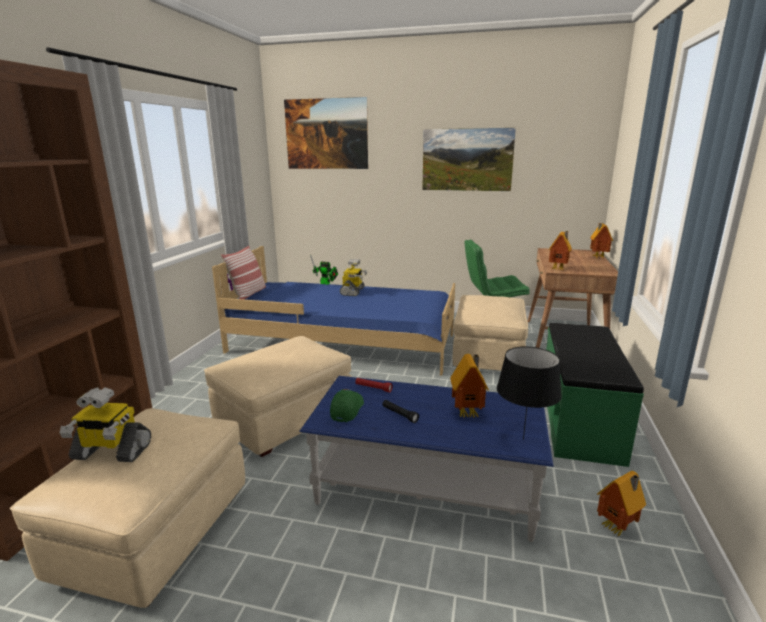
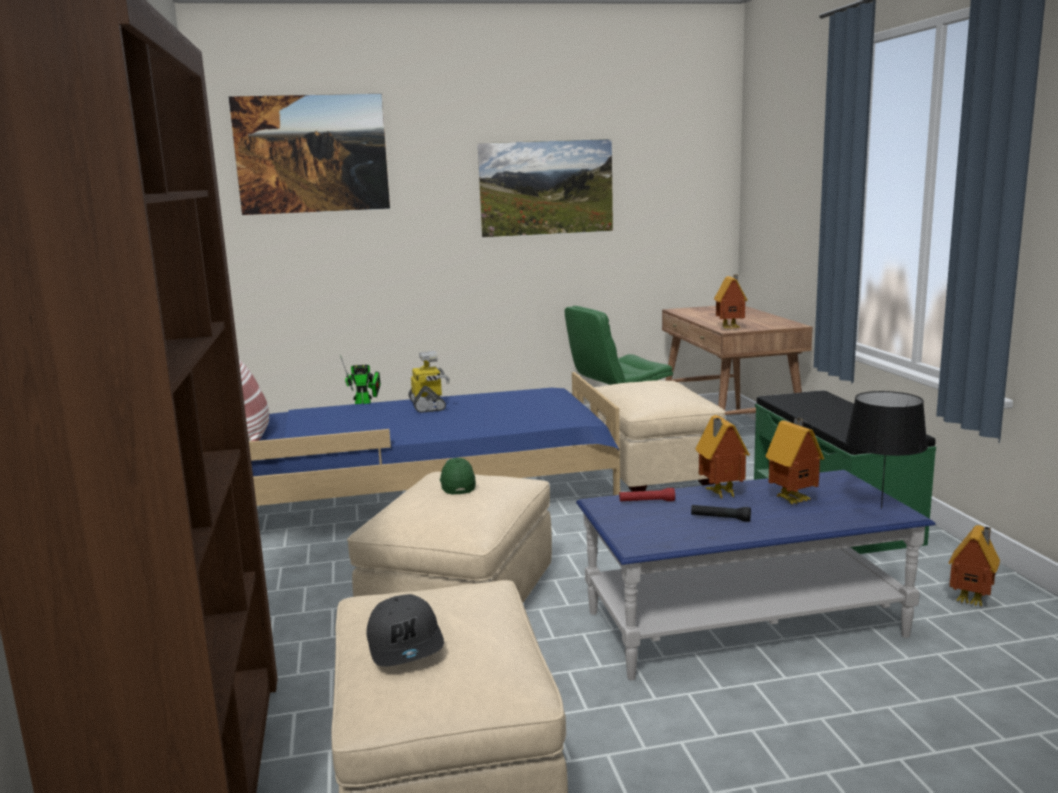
camera: 25 degrees left, 5 degrees down
toy robot [59,387,151,462] -> grey cap [366,594,444,667]
green cap [330,389,364,422] -> green cap moved to [440,458,476,495]
toy house [590,223,613,258] -> toy house moved to [696,415,750,498]

